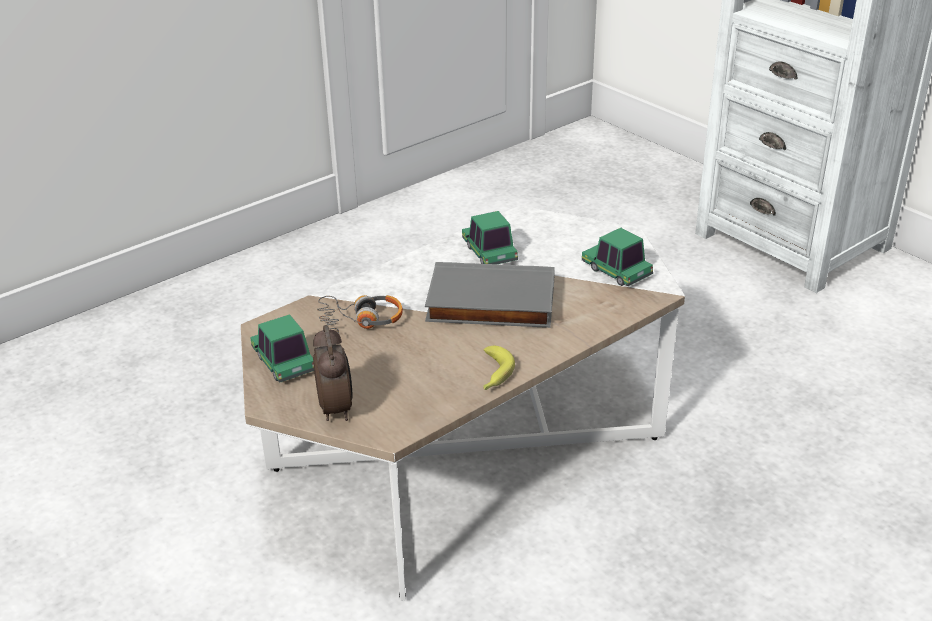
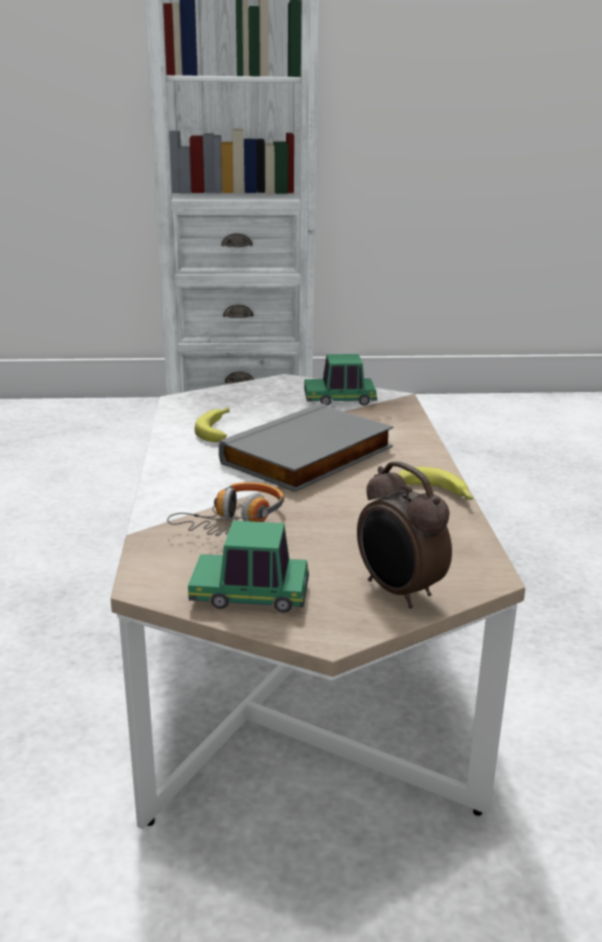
camera: 55 degrees left, 10 degrees down
alarm clock [313,325,353,421] -> alarm clock turned 150 degrees counterclockwise [357,461,452,609]
toy car [462,211,518,264] -> banana [195,408,230,442]

